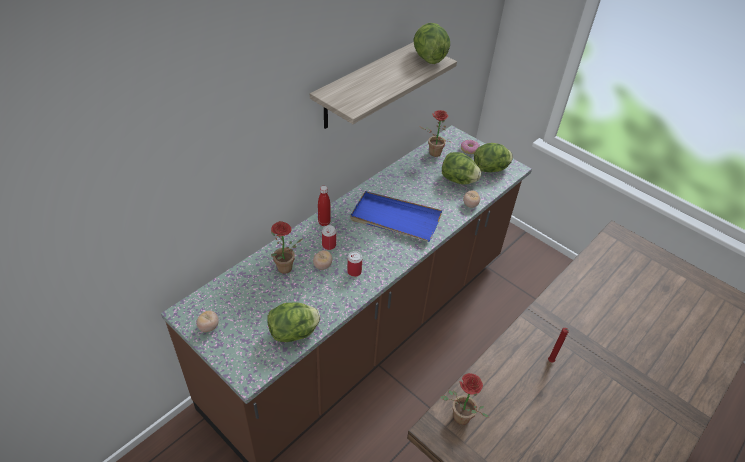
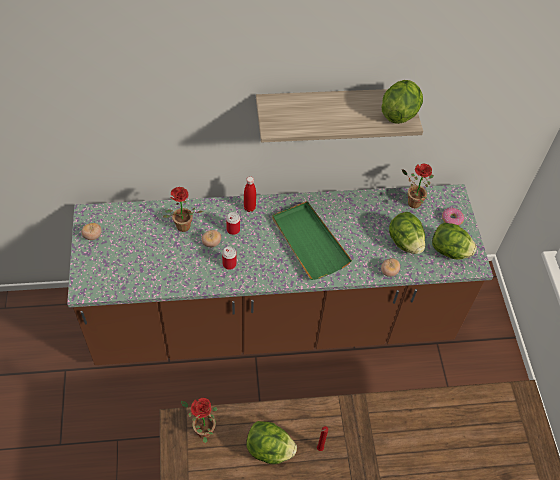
camera: 40 degrees right, 10 degrees up
lettuce [267,302,320,342] -> lettuce moved to [246,421,297,464]
blue tray [350,191,442,242] -> green tray [272,201,352,280]

